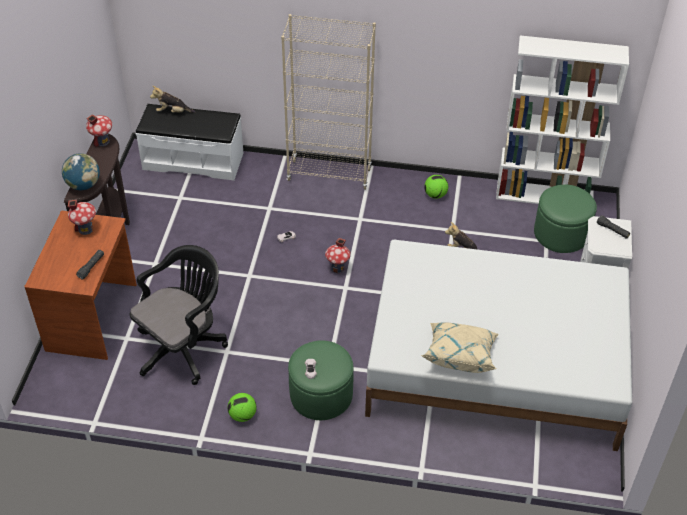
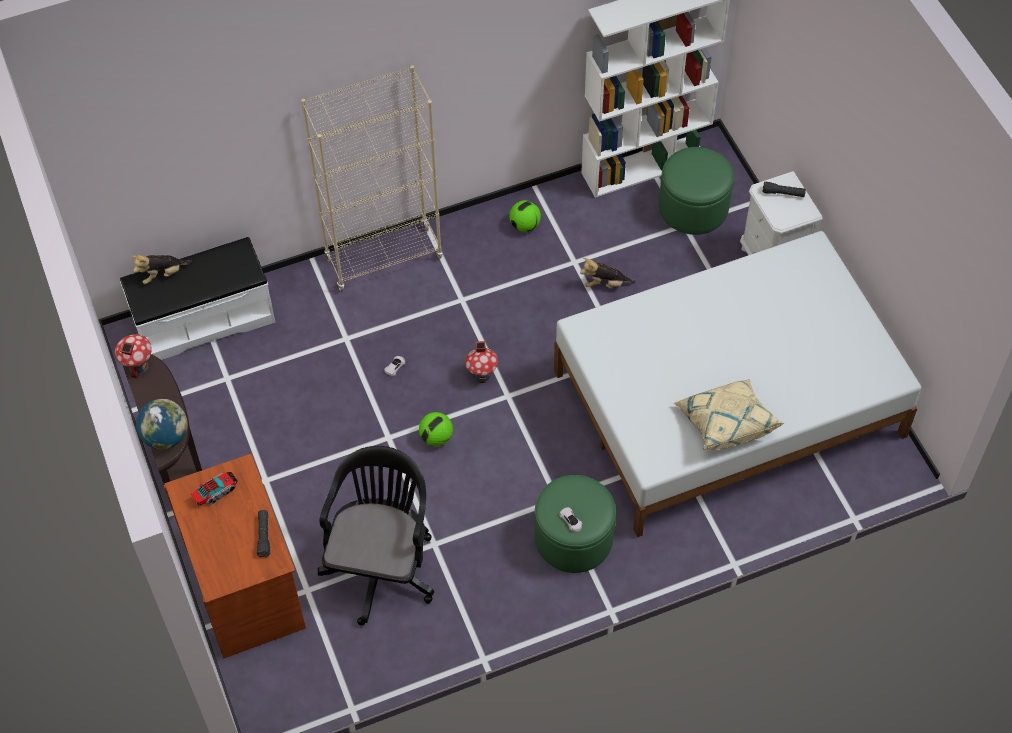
camera: 30 degrees left, 10 degrees up
toy house [68,199,96,235] -> toy truck [190,472,238,505]
football [228,393,256,422] -> football moved to [419,412,453,446]

